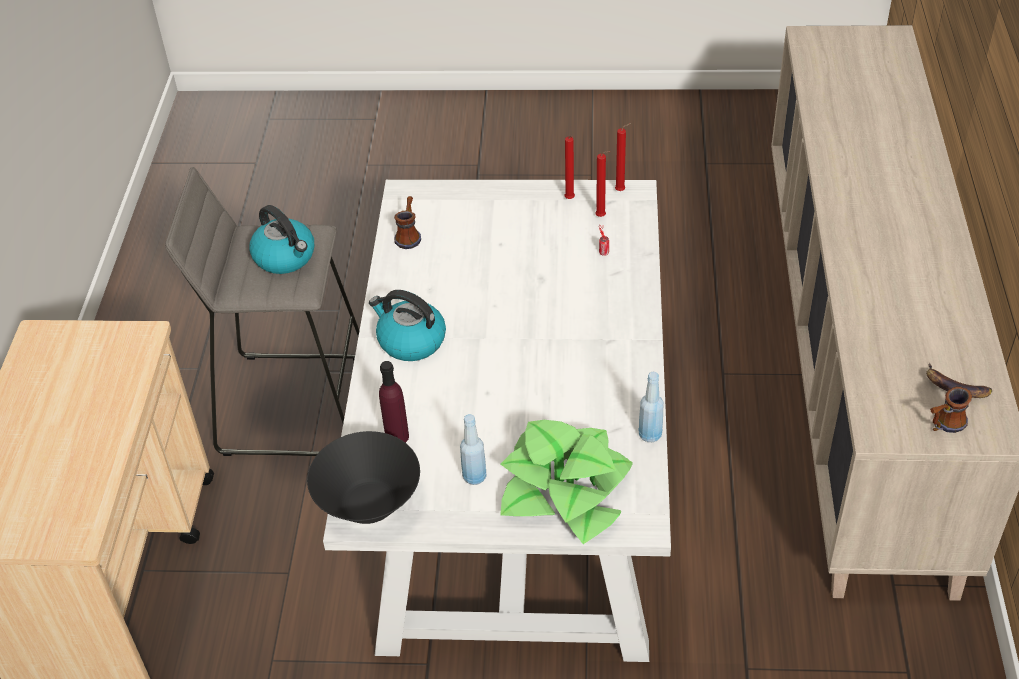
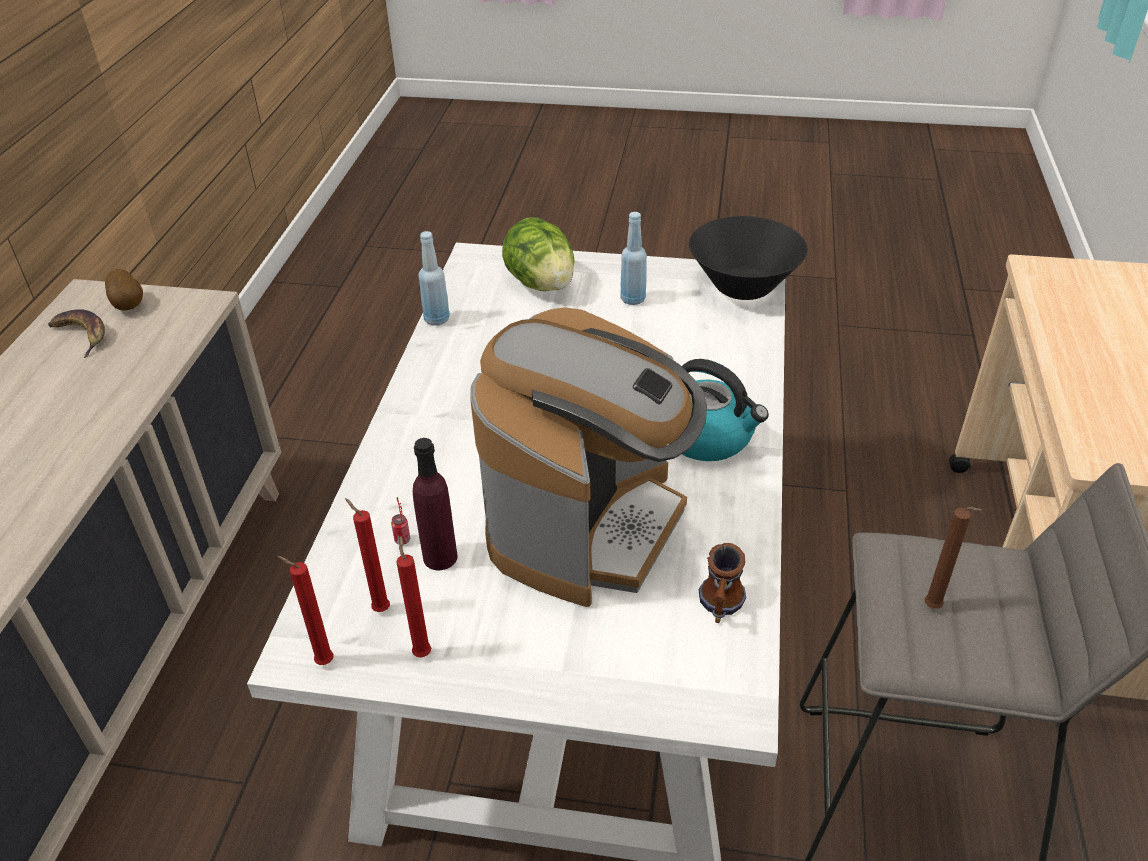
camera: 175 degrees left, 5 degrees down
kettle [249,205,314,274] -> brown candle [925,507,982,609]
purple bottle [379,361,409,443] -> purple bottle moved to [413,438,458,570]
potted plant [500,420,633,544] -> lettuce [502,217,574,291]
mug [930,386,972,433] -> potato [105,269,143,310]
none -> coffee machine [470,307,707,607]

